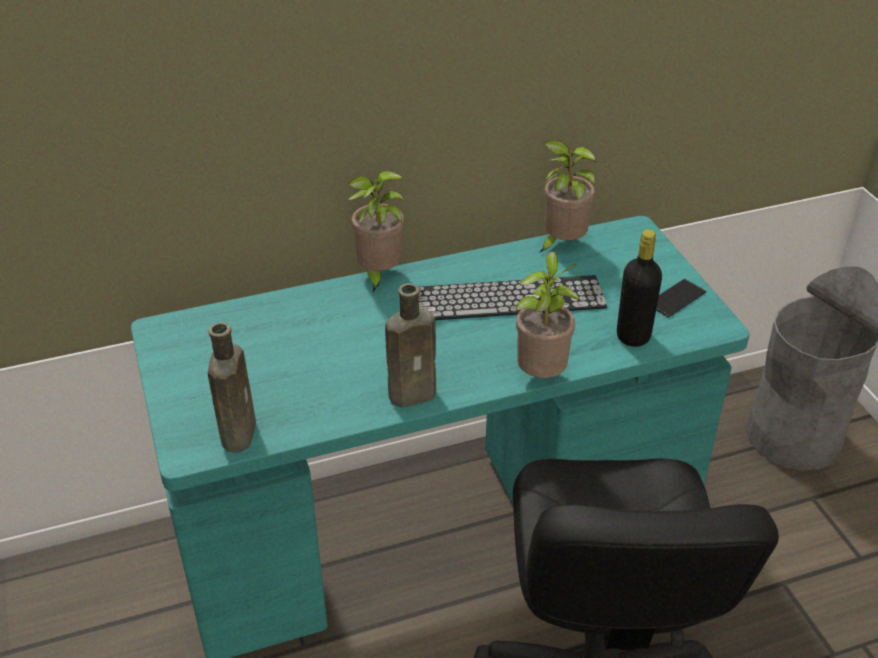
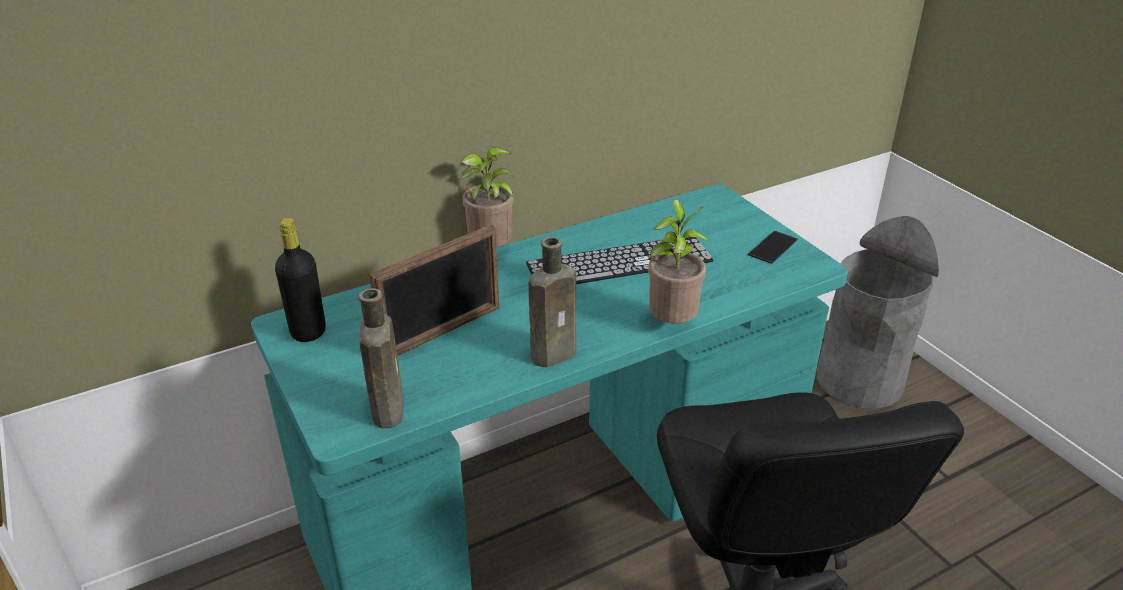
camera: 10 degrees left, 5 degrees down
potted plant [539,141,597,253] -> none
black bottle [617,229,662,347] -> black bottle moved to [275,218,326,342]
none -> picture frame [369,224,499,356]

